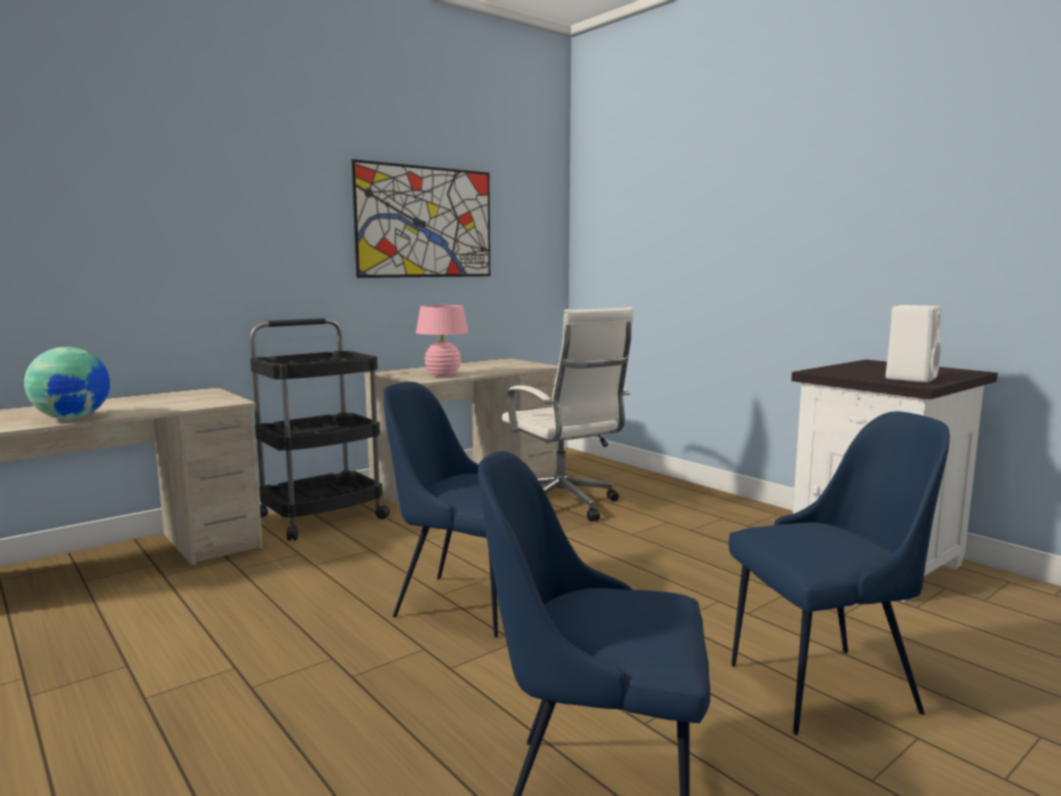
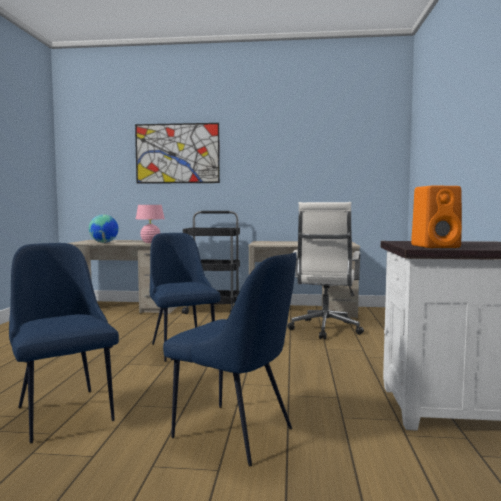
camera: 45 degrees right, 5 degrees down
picture [352,159,490,278] -> picture moved to [135,123,220,184]
pink table lamp [416,305,468,377] -> pink table lamp moved to [136,205,165,243]
white speaker [886,305,941,383] -> orange speaker [411,186,462,248]

